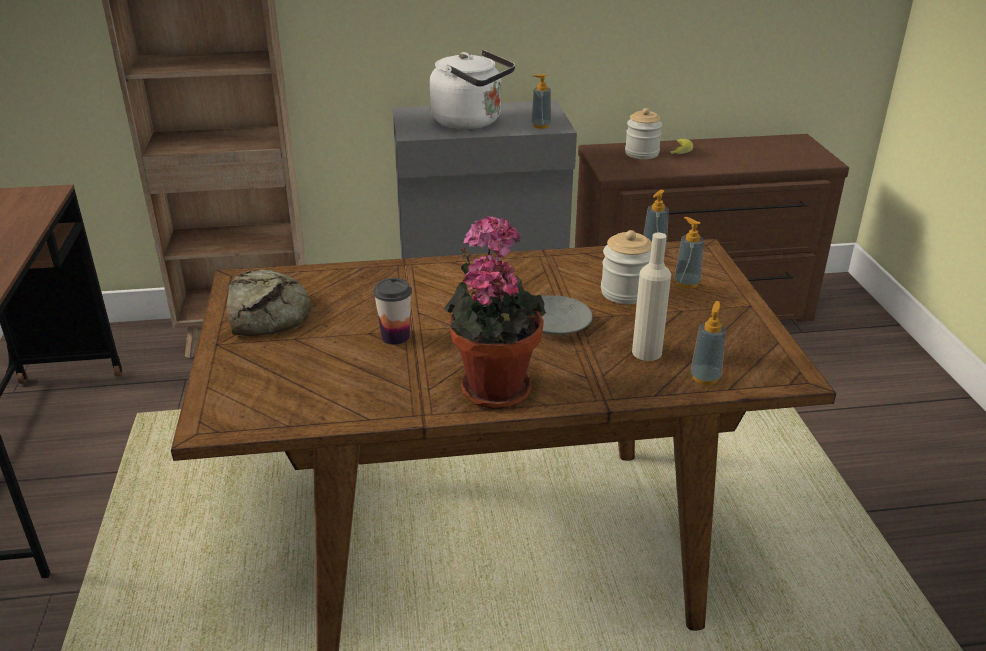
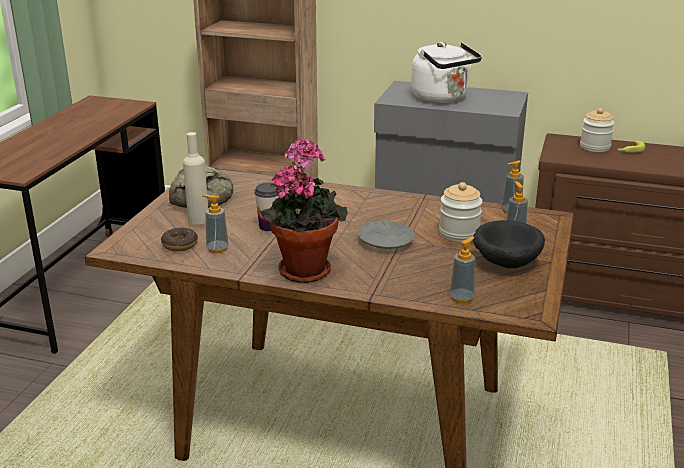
camera: 25 degrees right, 5 degrees down
soap dispenser [531,74,551,129] -> soap dispenser moved to [203,195,229,253]
beige bottle [632,233,671,361] -> beige bottle moved to [183,132,208,225]
none -> donut [161,228,198,251]
none -> black bowl [473,220,545,268]

